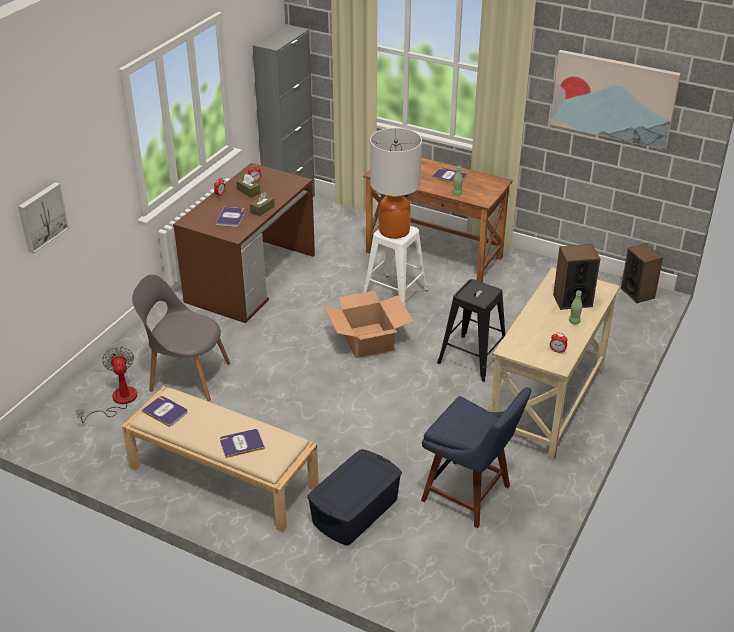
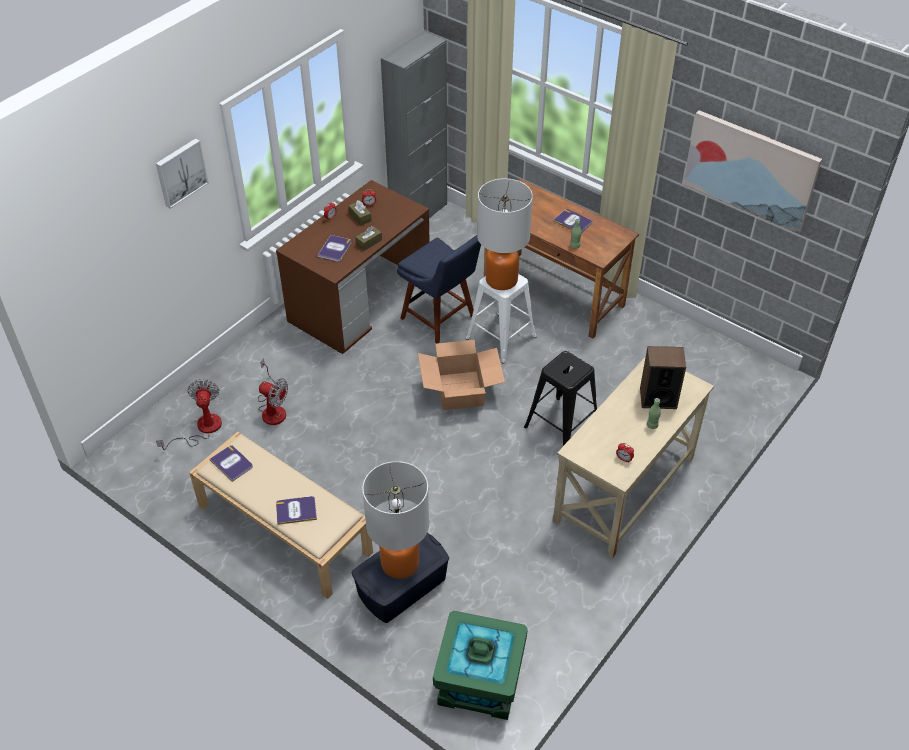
camera: 10 degrees right, 10 degrees up
picture [18,182,69,254] -> picture moved to [156,138,209,209]
grey chair [132,275,231,401] -> fan [258,358,288,425]
blue chair [421,387,531,528] -> blue chair moved to [397,235,481,344]
speaker [621,243,663,303] -> none
none -> table lamp [362,461,429,579]
none -> green storage box [433,611,528,720]

